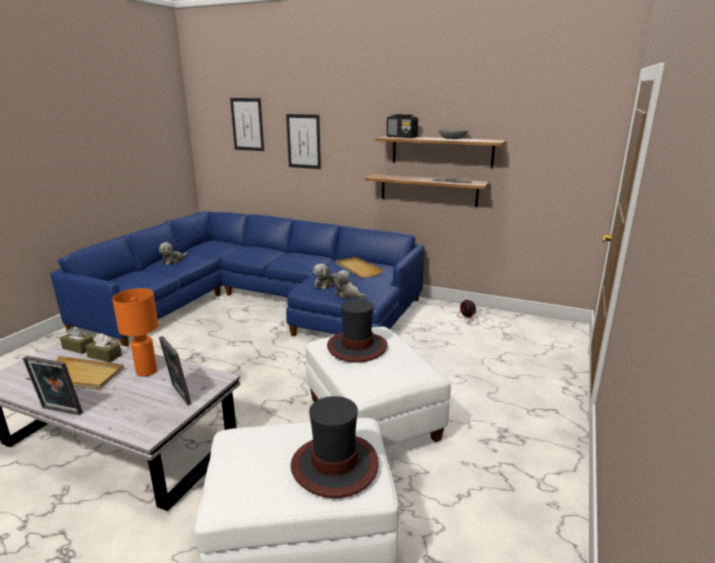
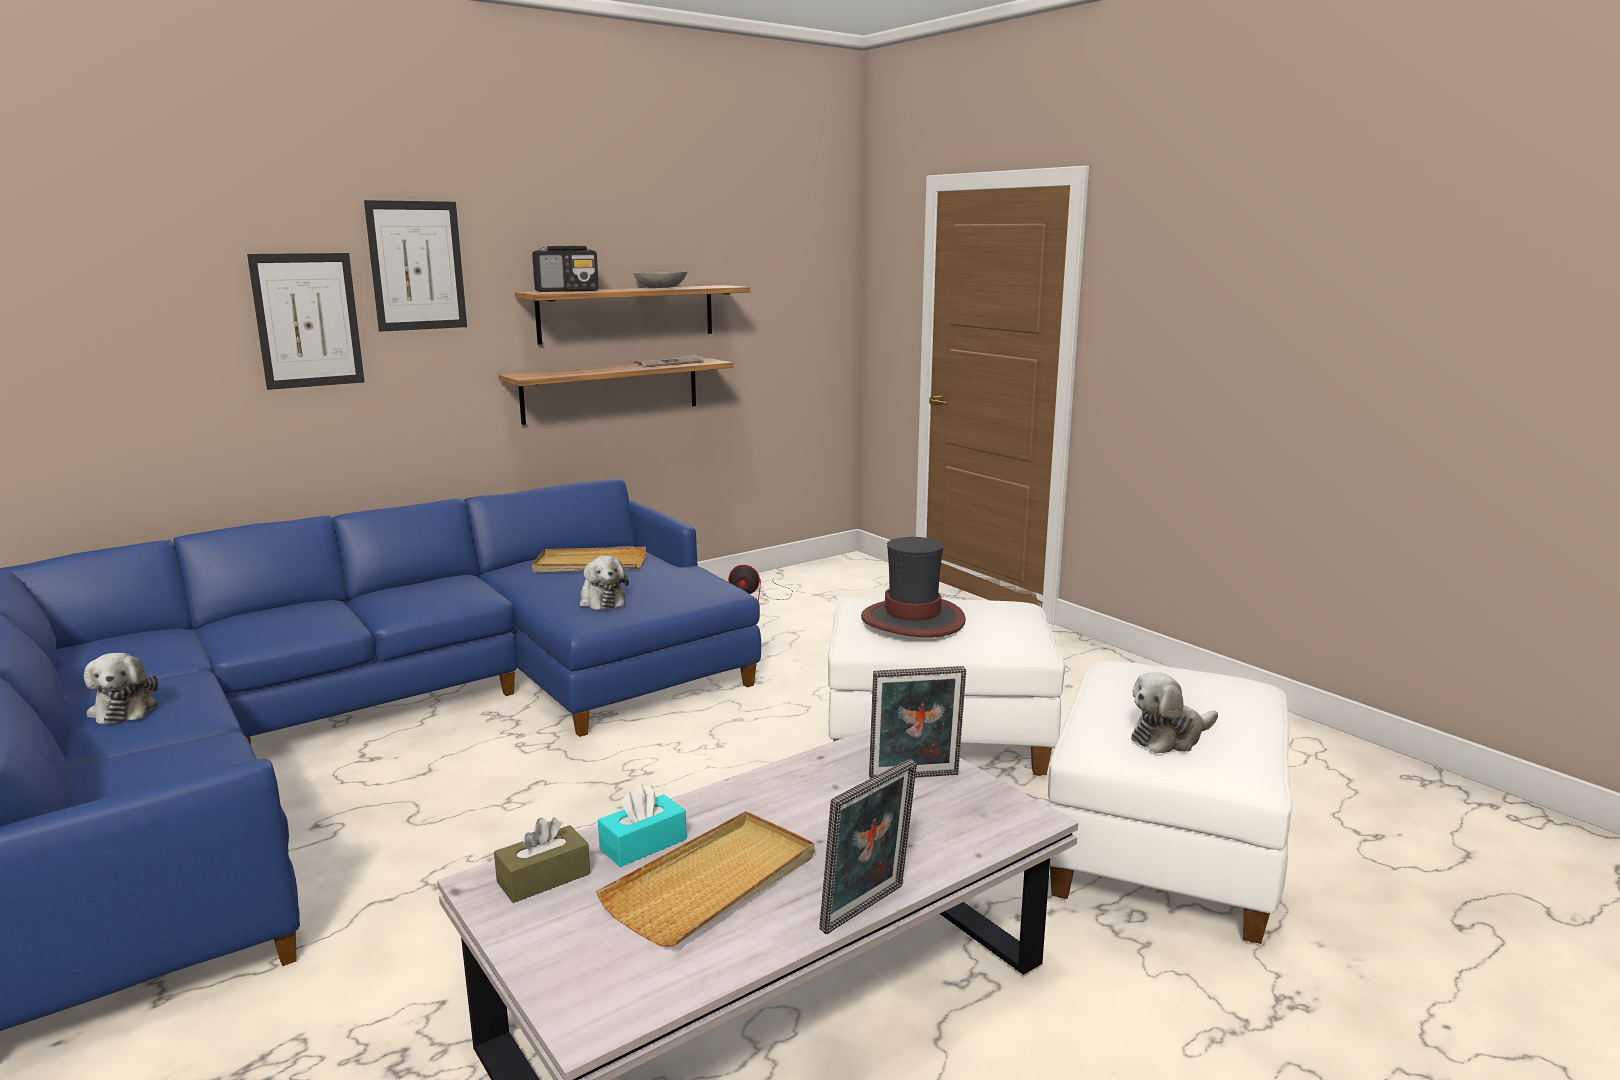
camera: 60 degrees left, 5 degrees down
brown tissue box [85,333,122,362] -> turquoise tissue box [598,783,687,867]
orange table lamp [112,288,159,377] -> none
picture [230,98,264,151] -> picture moved to [364,200,467,332]
hat [290,396,379,498] -> none
plush toy [333,270,366,299] -> plush toy moved to [1131,672,1218,754]

